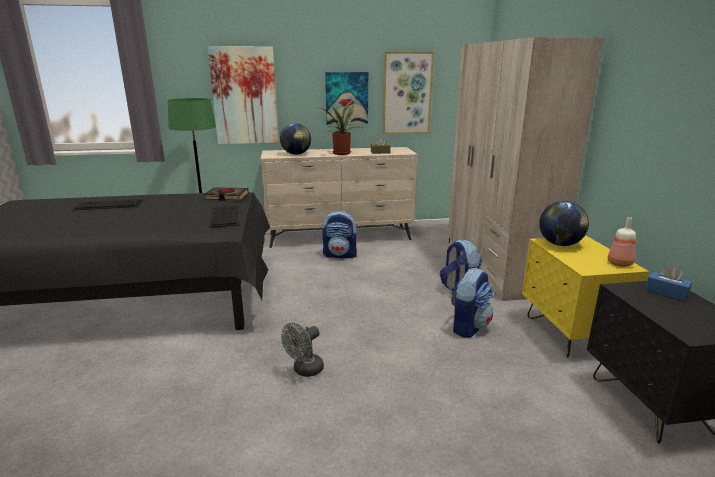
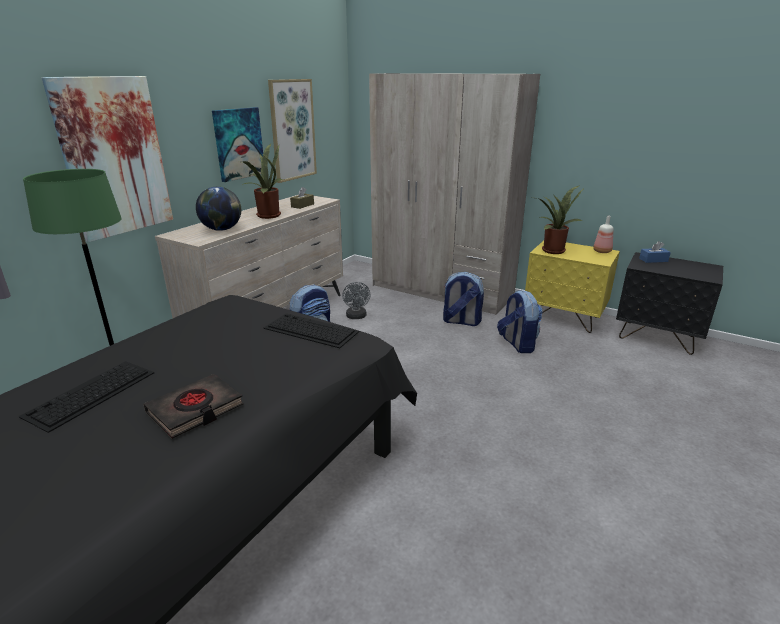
camera: 50 degrees left, 5 degrees up
black book [204,187,249,201] -> black book moved to [144,374,244,439]
grey fan [281,323,324,377] -> grey fan moved to [342,282,371,319]
globe [539,201,589,246] -> potted plant [537,185,585,254]

